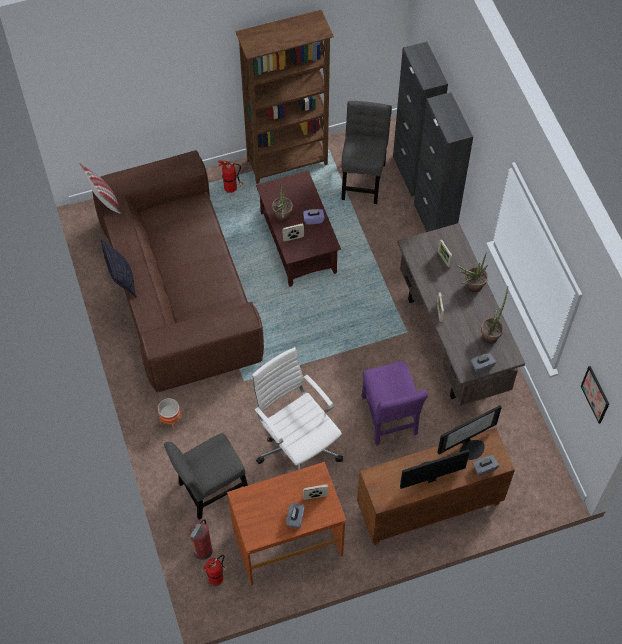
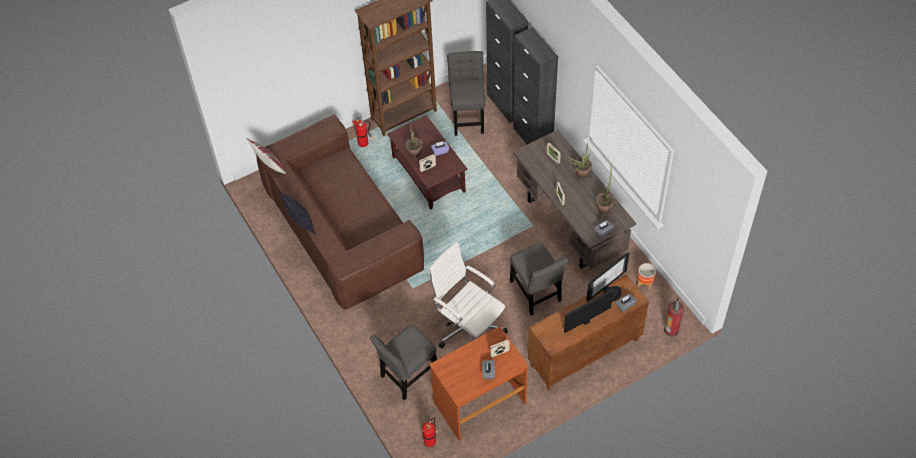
camera: 10 degrees left, 5 degrees down
planter [158,398,182,430] -> planter moved to [637,263,656,290]
fire extinguisher [189,519,213,560] -> fire extinguisher moved to [664,298,684,337]
purple chair [361,361,428,446] -> grey chair [510,242,568,316]
picture [581,366,609,424] -> none

